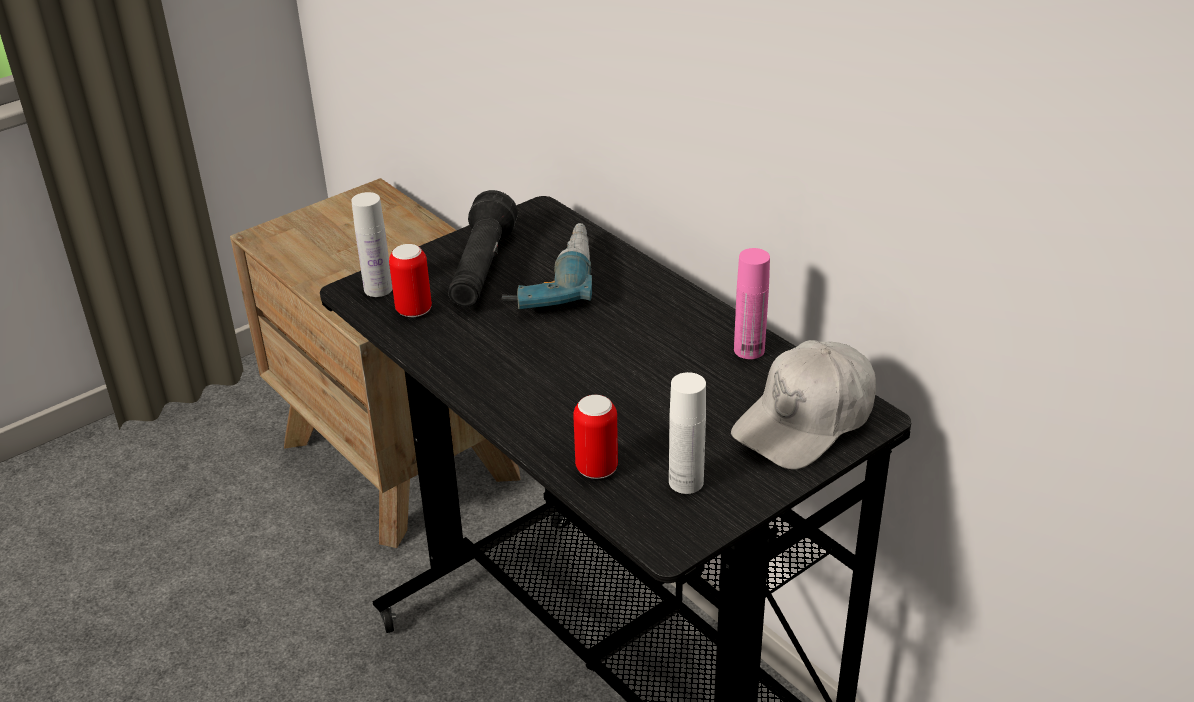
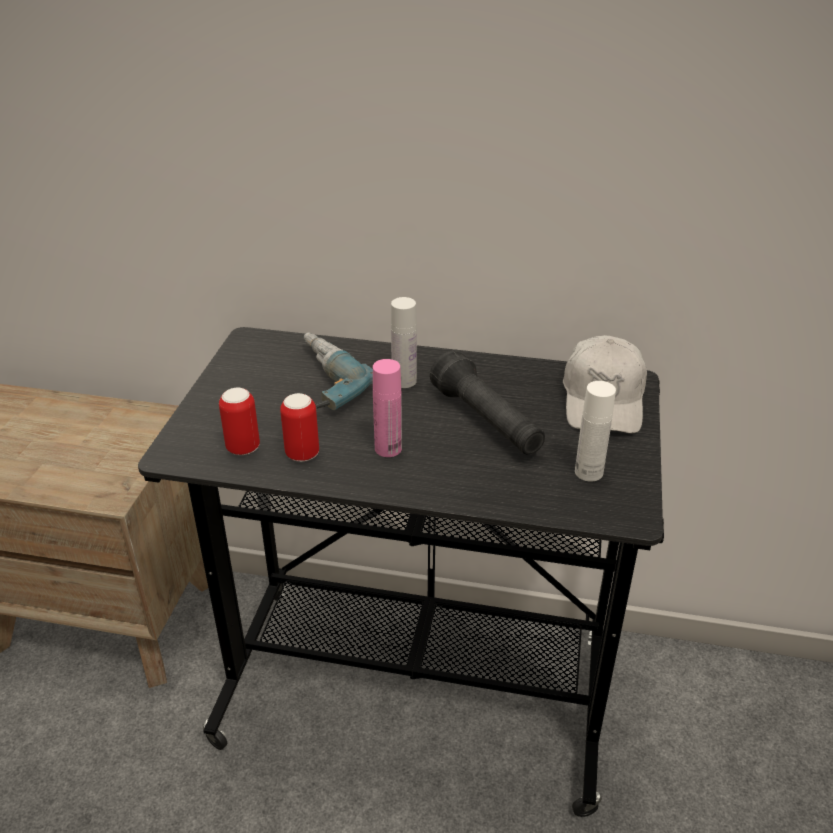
camera: 40 degrees left, 0 degrees up
white bottle [351,192,393,297] -> white bottle moved to [391,297,417,388]
black flashlight [448,190,518,307] -> black flashlight moved to [430,350,545,455]
can [573,395,618,479] -> can moved to [280,393,319,462]
pink bottle [734,248,770,359] -> pink bottle moved to [373,359,402,457]

